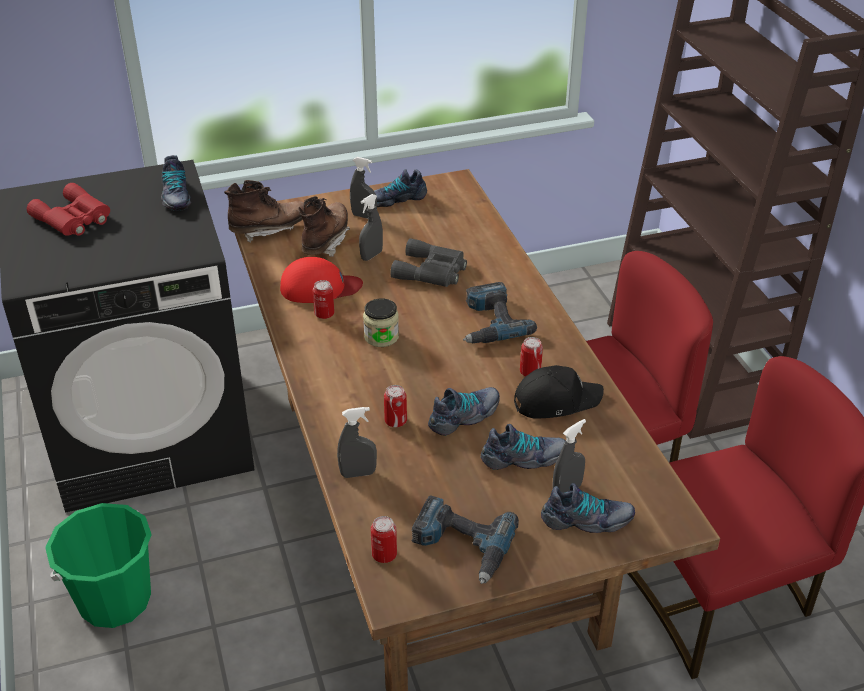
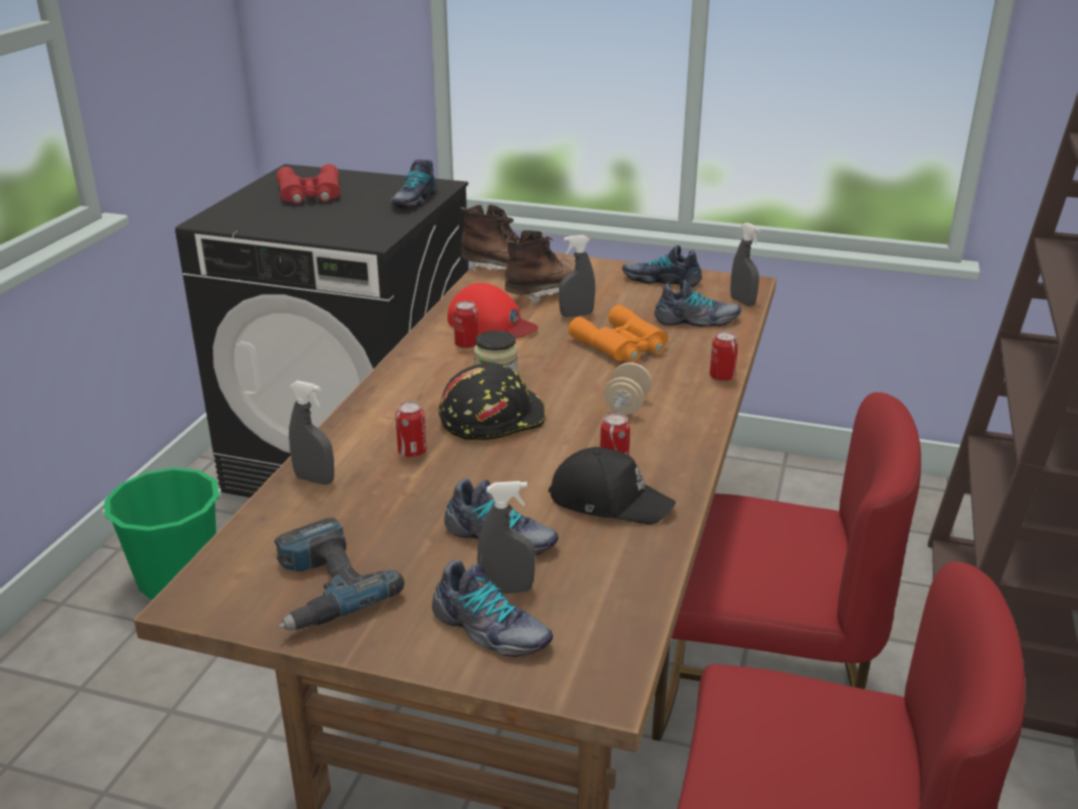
camera: 35 degrees right, 10 degrees down
grey spray bottle [350,157,377,219] -> grey spray bottle moved to [730,222,761,306]
can [371,516,397,563] -> can moved to [710,331,738,381]
grey binoculars [390,238,467,287] -> orange binoculars [568,305,668,363]
shoe [428,387,500,436] -> shoe moved to [654,280,741,327]
power drill [463,282,537,343] -> beige dumbbell [604,362,651,415]
none -> black hard hat [439,363,545,440]

